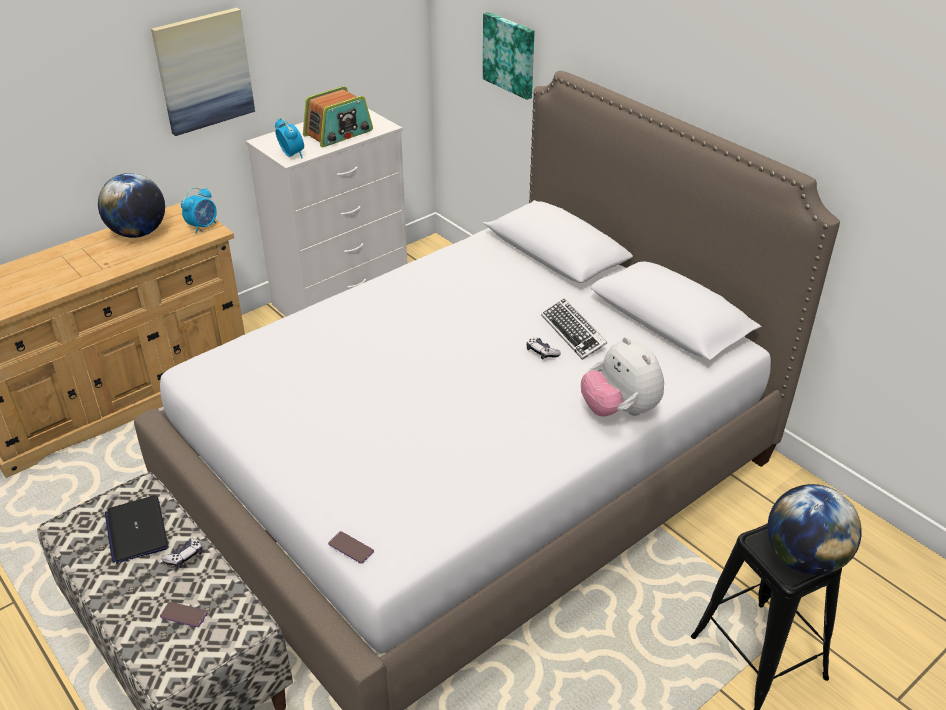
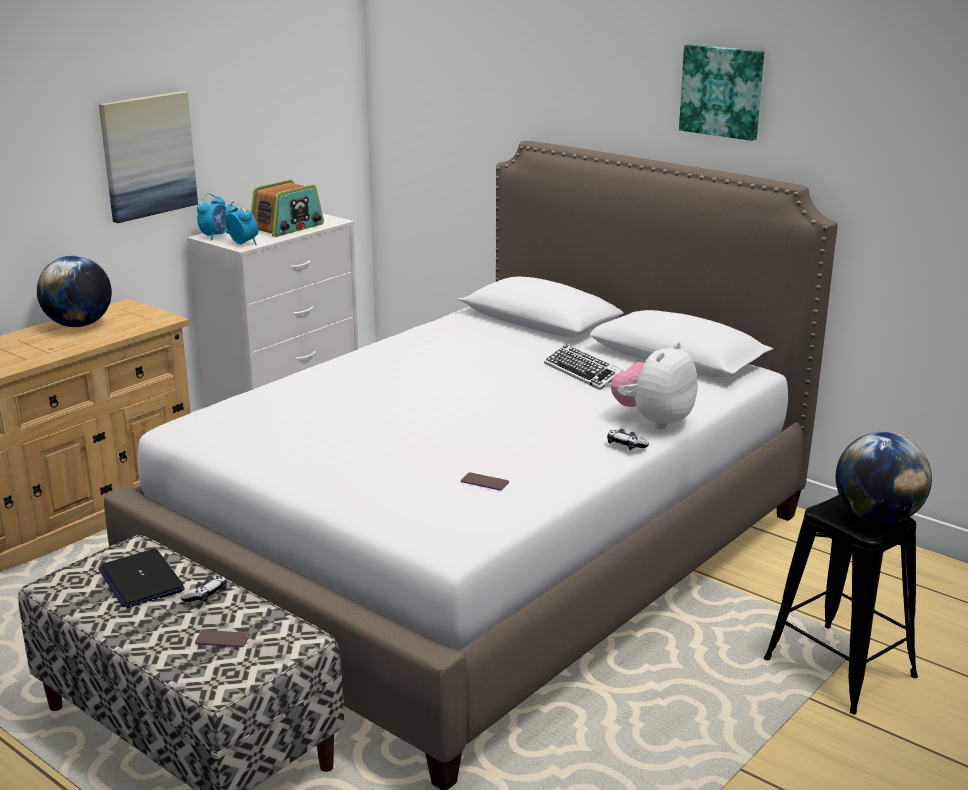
camera: 10 degrees left, 15 degrees down
alarm clock [181,187,217,234] -> alarm clock moved to [197,193,229,240]
phone [328,531,374,564] -> phone moved to [461,472,509,490]
picture [483,12,535,100] -> picture moved to [679,44,764,141]
game controller [526,338,561,360] -> game controller moved to [607,429,649,450]
plush toy [581,337,664,417] -> plush toy turned 75 degrees clockwise [611,342,697,429]

